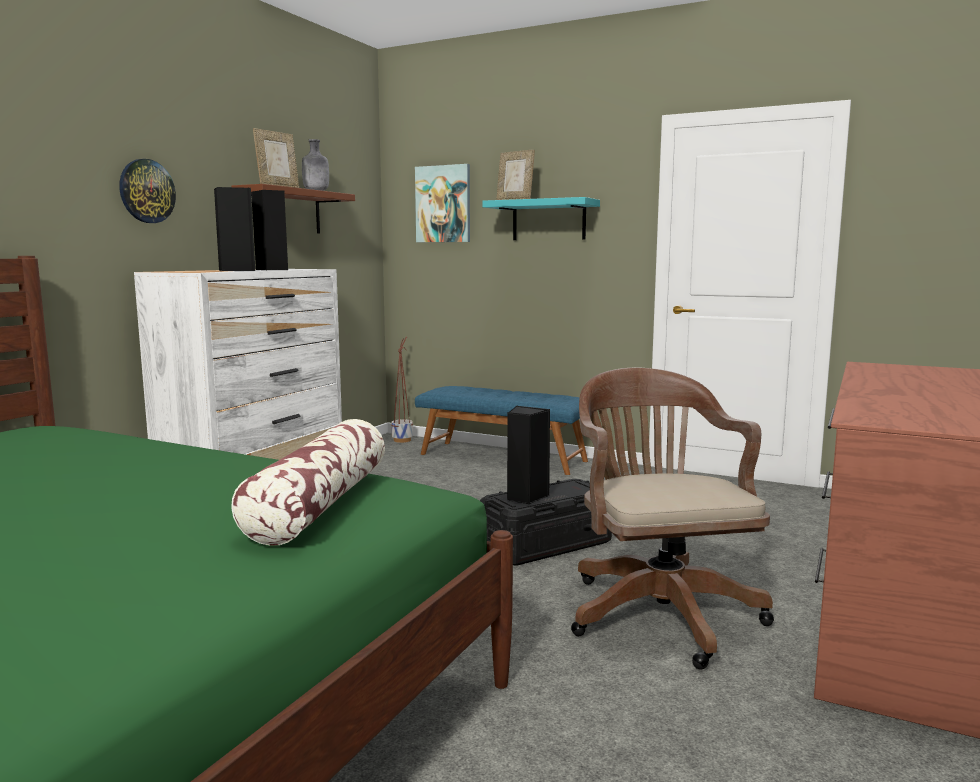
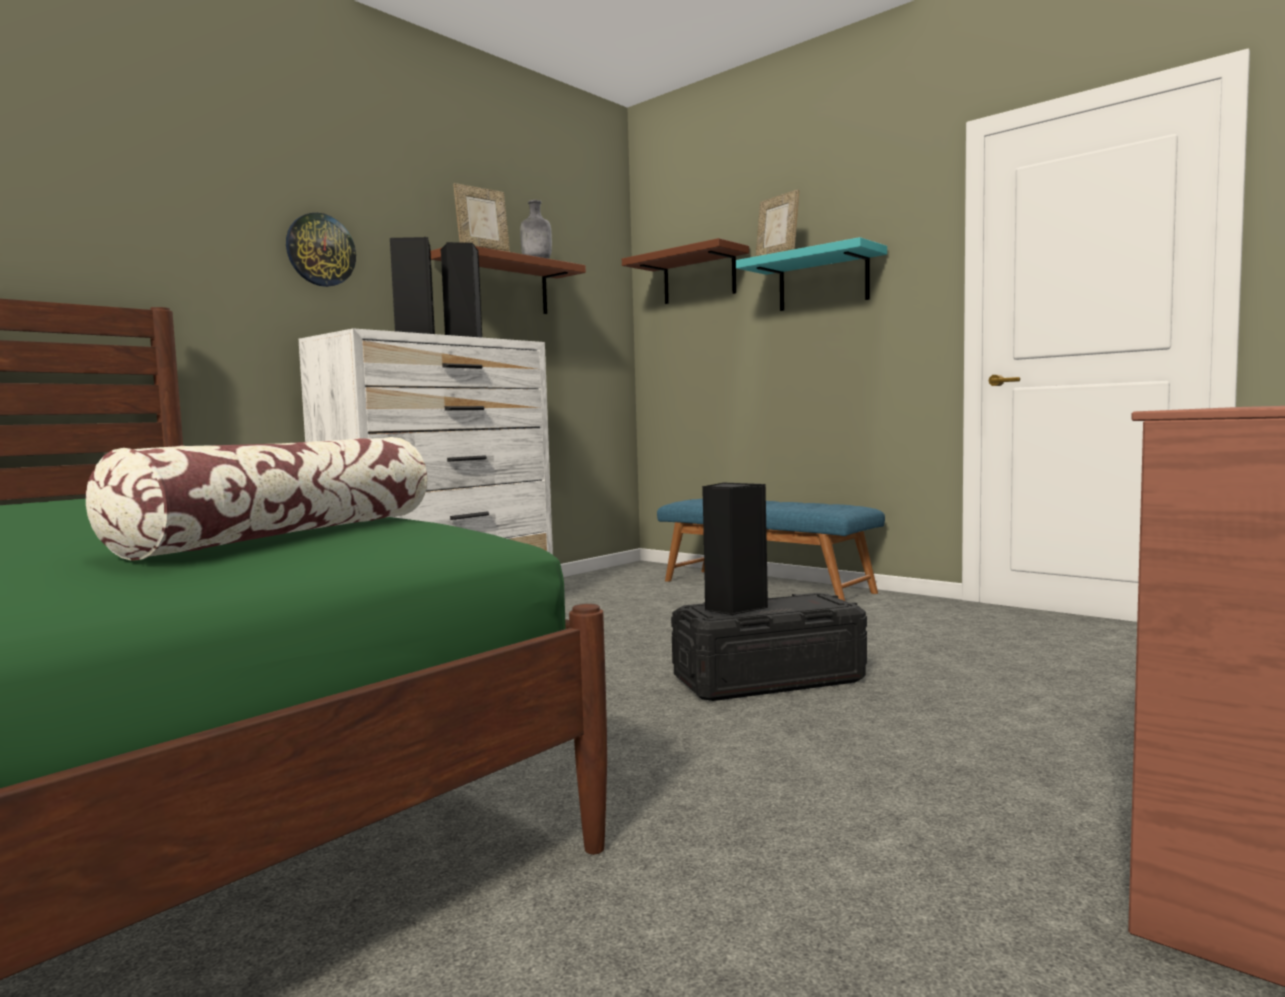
camera: 15 degrees right, 5 degrees down
planter [391,336,413,443] -> none
picture [415,164,470,242] -> brown shelf [622,238,749,304]
brown office chair [571,368,774,670] -> none

